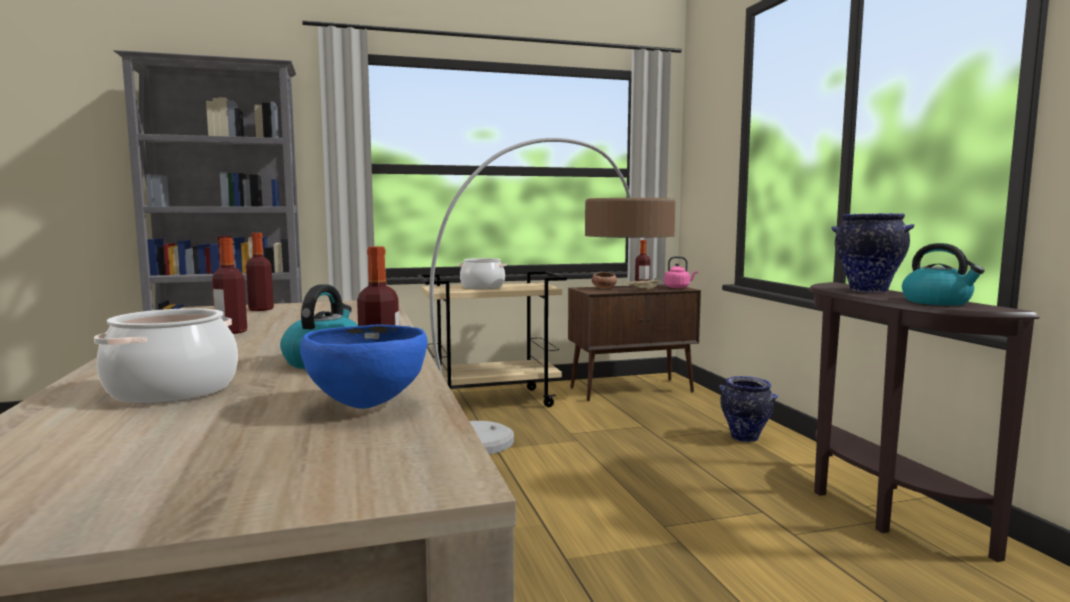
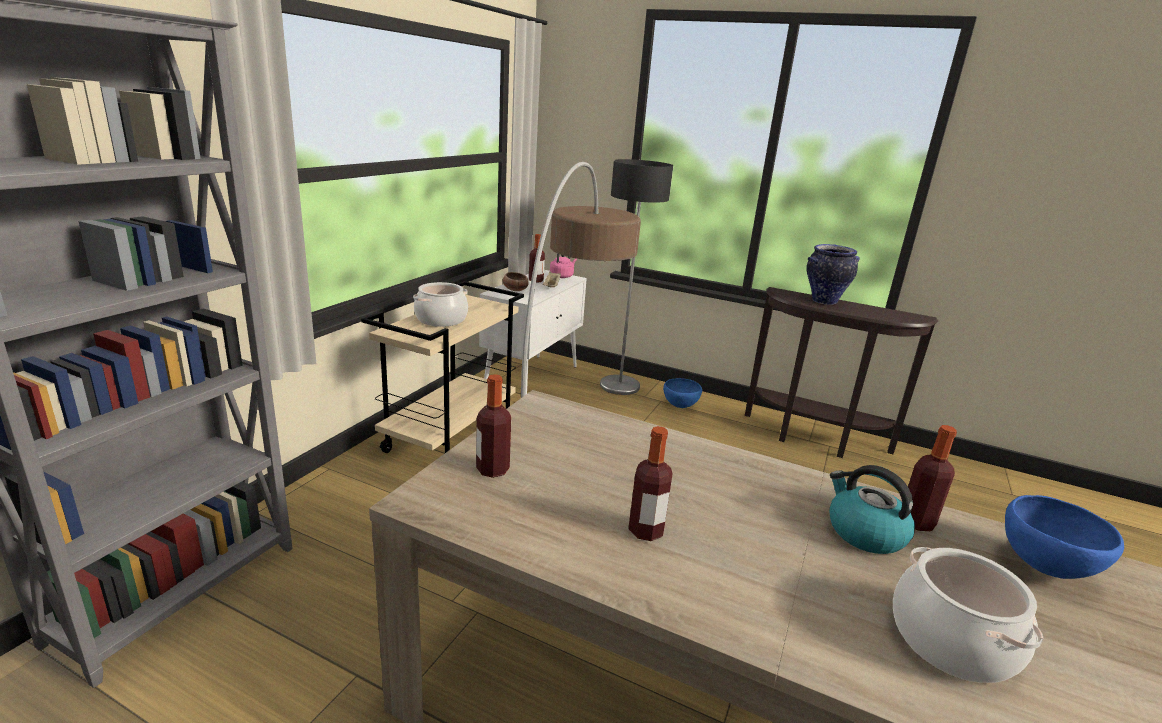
camera: 50 degrees left, 15 degrees up
brown cabinet [568,284,701,401] -> white cabinet [479,270,587,394]
vase [719,376,778,442] -> blue bowl [663,378,702,408]
kettle [902,243,985,306] -> none
none -> floor lamp [600,159,673,395]

